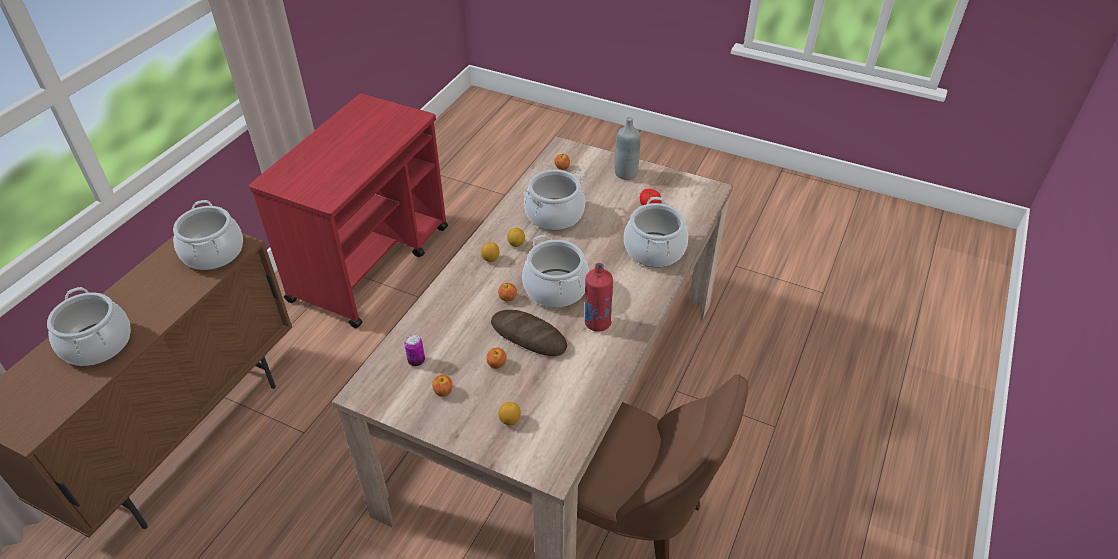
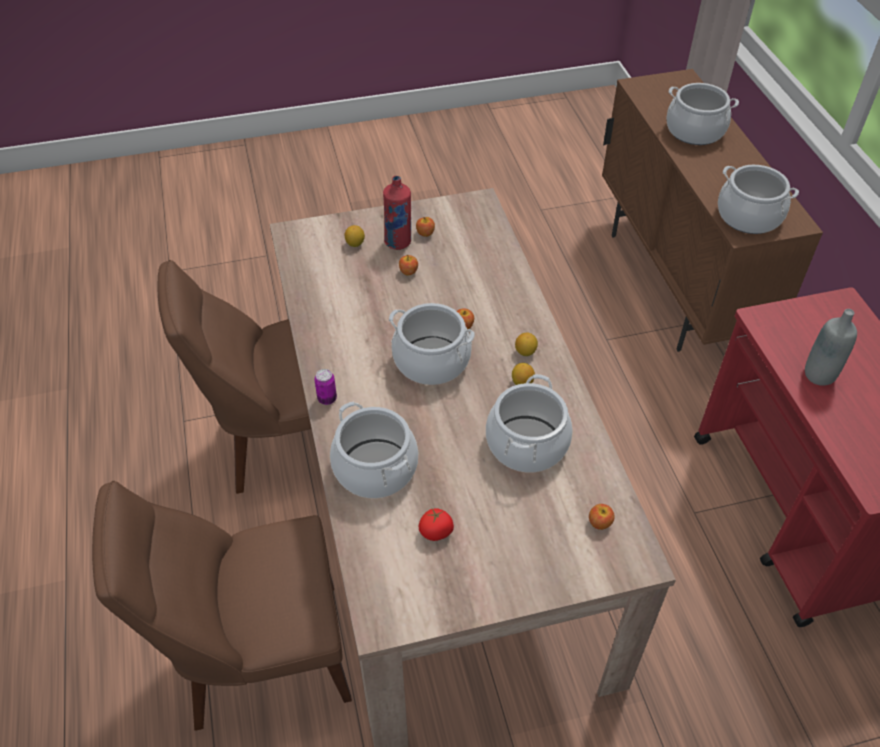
camera: 140 degrees right, 5 degrees up
can [404,334,425,366] -> can moved to [314,369,337,405]
bread [491,310,567,356] -> none
red bottle [585,263,613,332] -> red bottle moved to [383,176,411,250]
grey bottle [614,117,640,180] -> grey bottle moved to [805,309,857,386]
none -> brown chair [92,481,352,731]

